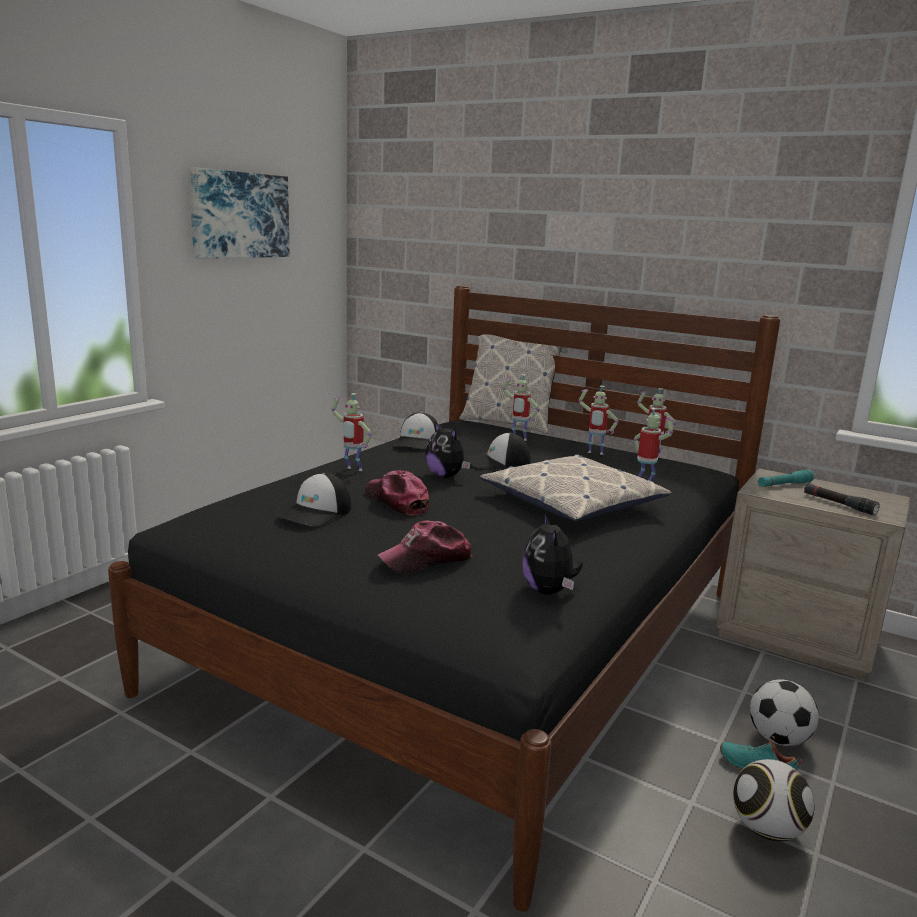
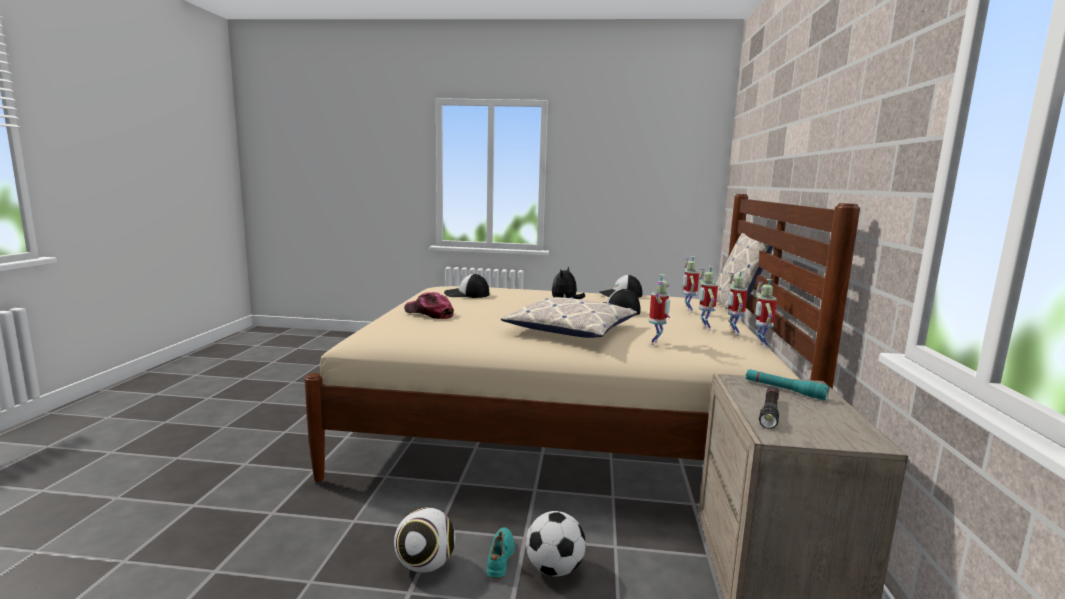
camera: 65 degrees right, 5 degrees down
black bed [108,285,780,912] -> beige bed [305,194,860,482]
picture [189,167,290,259] -> none
toy robot [331,393,372,471] -> toy robot moved to [728,271,748,336]
cap [365,471,429,515] -> none
plush toy [522,513,583,595] -> none

